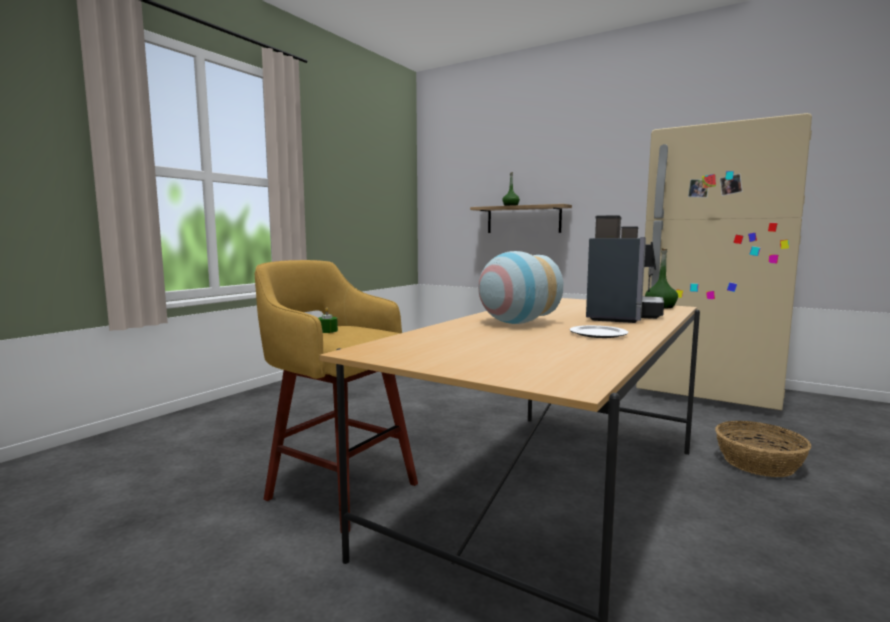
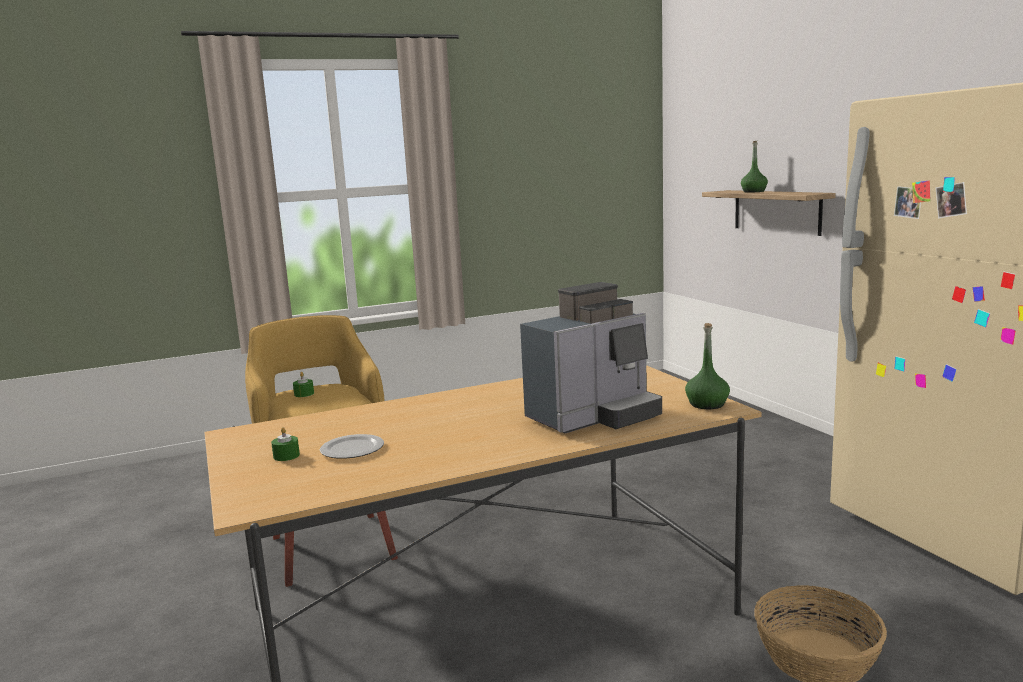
camera: 35 degrees right, 5 degrees up
vase [478,251,563,324] -> none
plate [570,325,628,338] -> plate moved to [320,434,384,459]
none -> green candle [271,427,300,461]

